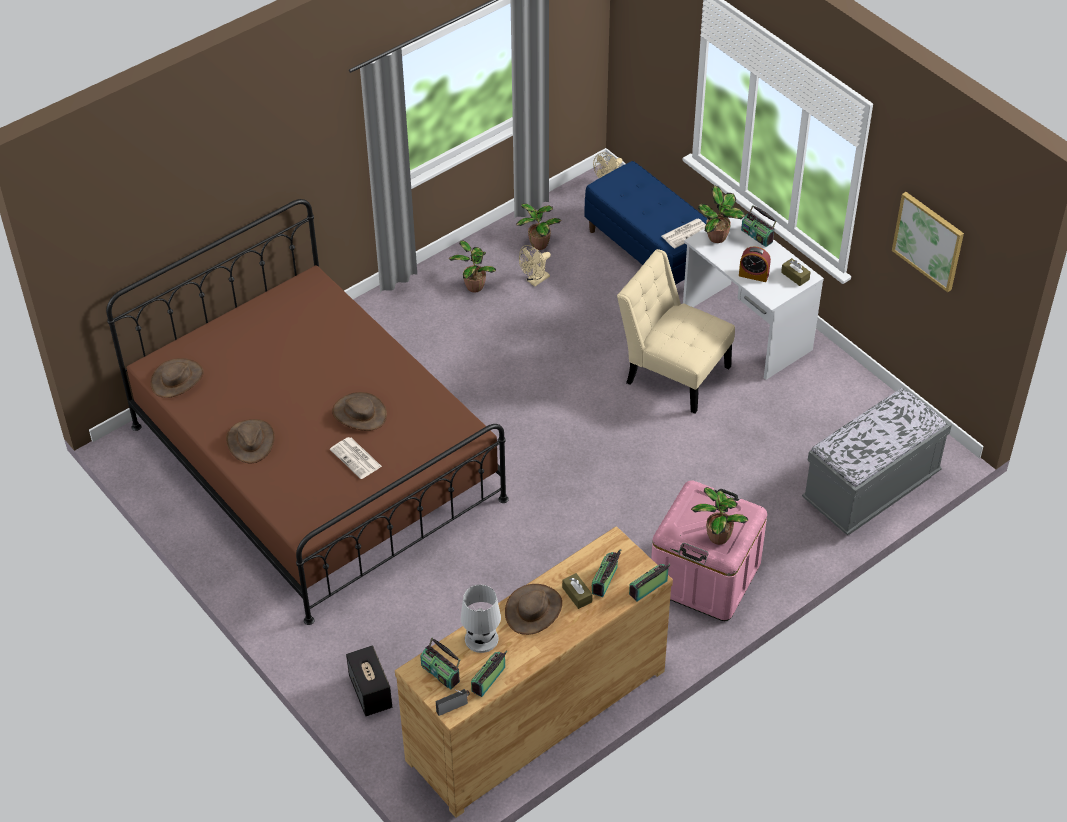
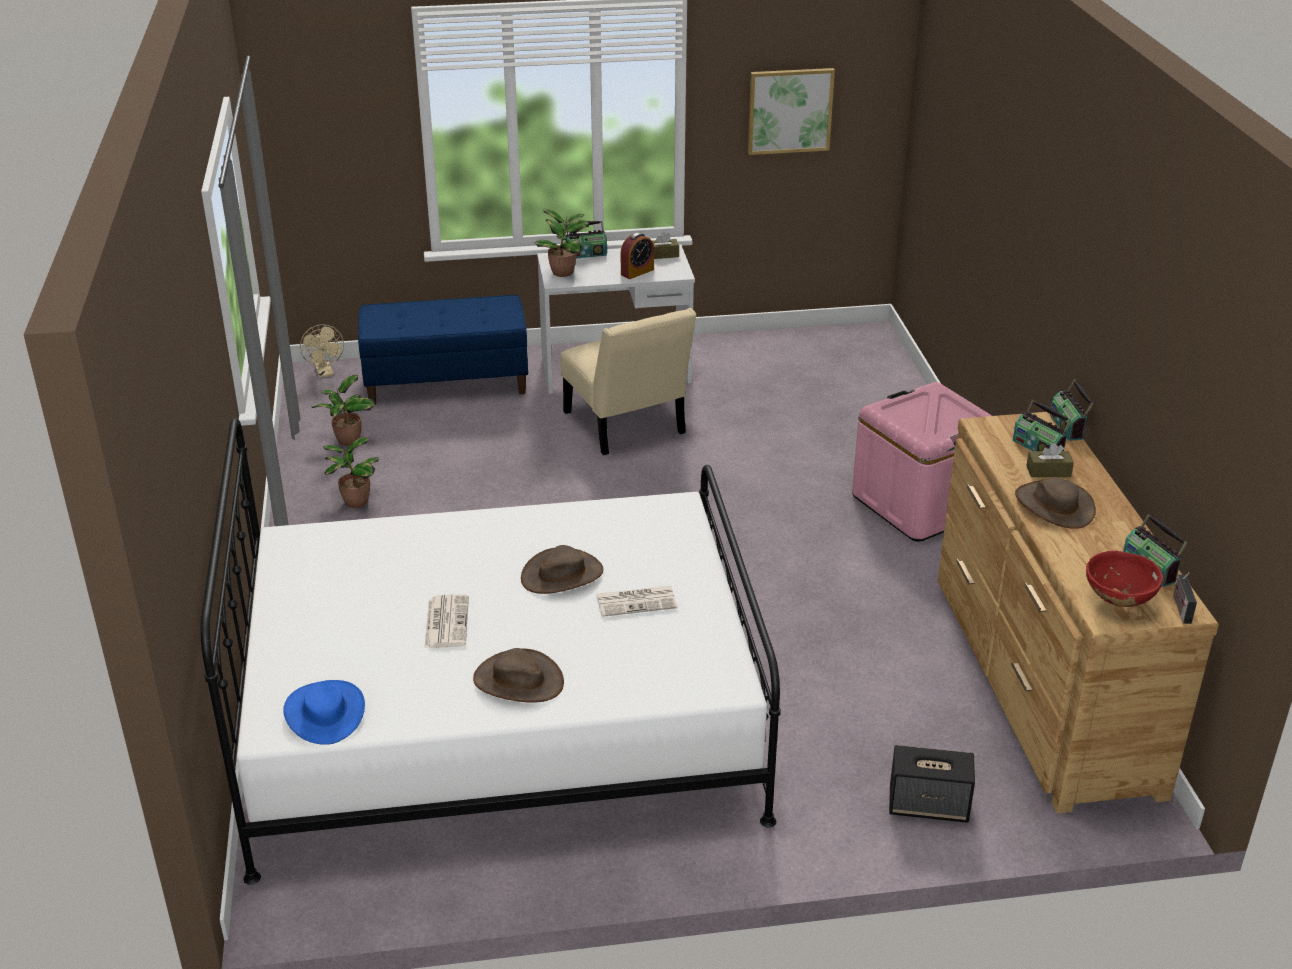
camera: 60 degrees left, 15 degrees down
brown bed [106,199,509,625] -> white bed [200,418,781,885]
brown hat [150,358,204,398] -> blue hat [283,680,365,745]
radio [420,637,460,689] -> red bowl [1086,550,1163,607]
white table lamp [461,585,501,653] -> none
beige fan [519,245,551,287] -> none
beige chair [617,249,735,414] -> beige chair turned 90 degrees counterclockwise [560,308,696,455]
newspaper [661,219,706,249] -> newspaper moved to [425,594,469,648]
potted plant [691,487,748,545] -> none
grey bench [802,388,952,535] -> none

